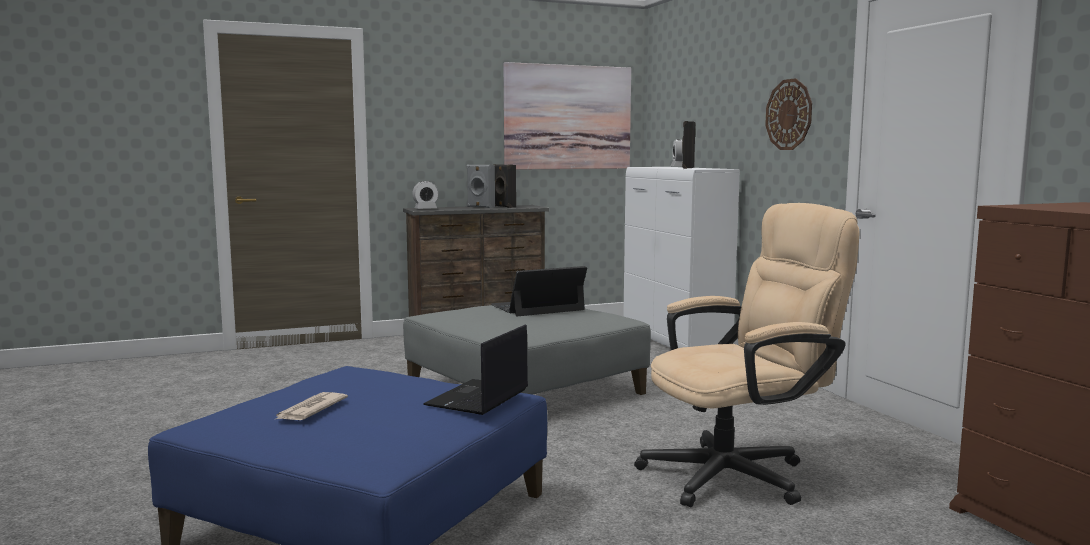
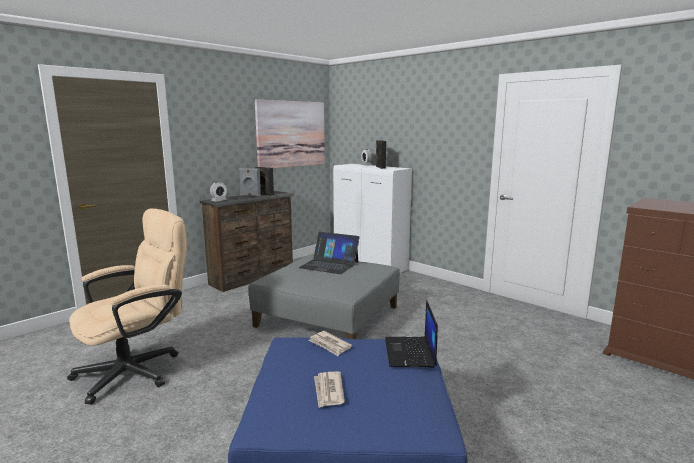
camera: 25 degrees left, 5 degrees up
laptop [491,266,587,316] -> laptop turned 105 degrees counterclockwise [299,232,360,274]
beige office chair [634,203,860,507] -> beige office chair moved to [67,208,187,404]
wall clock [765,78,812,150] -> none
none -> newspaper [309,331,352,356]

